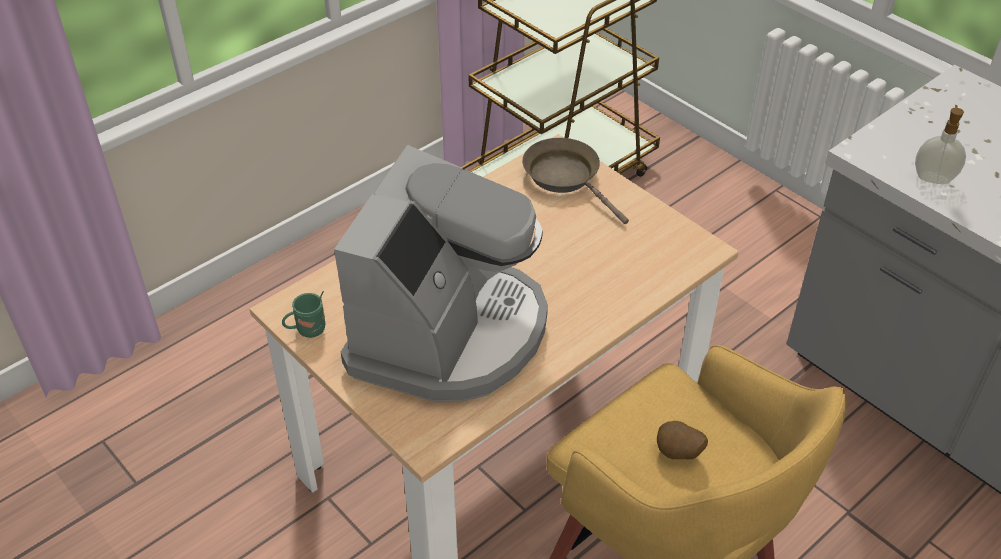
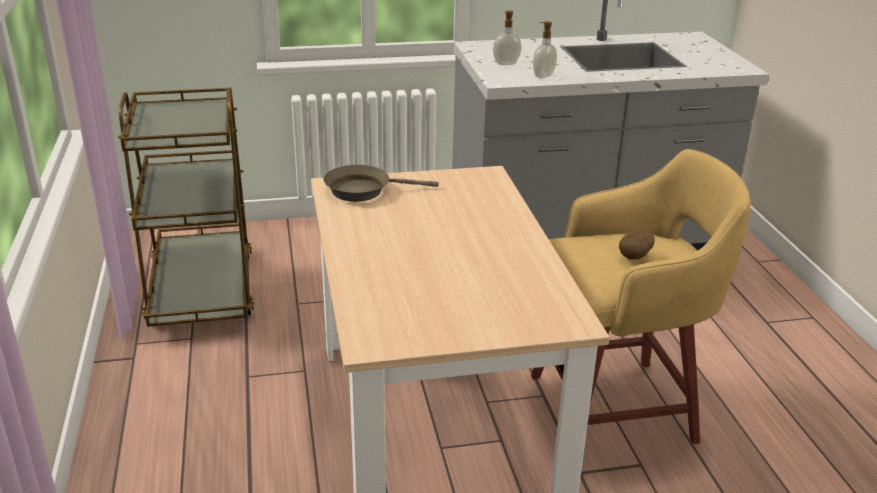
camera: 60 degrees left, 15 degrees down
green mug [282,291,326,338] -> none
coffee machine [334,145,548,402] -> none
none -> soap dispenser [493,11,522,65]

